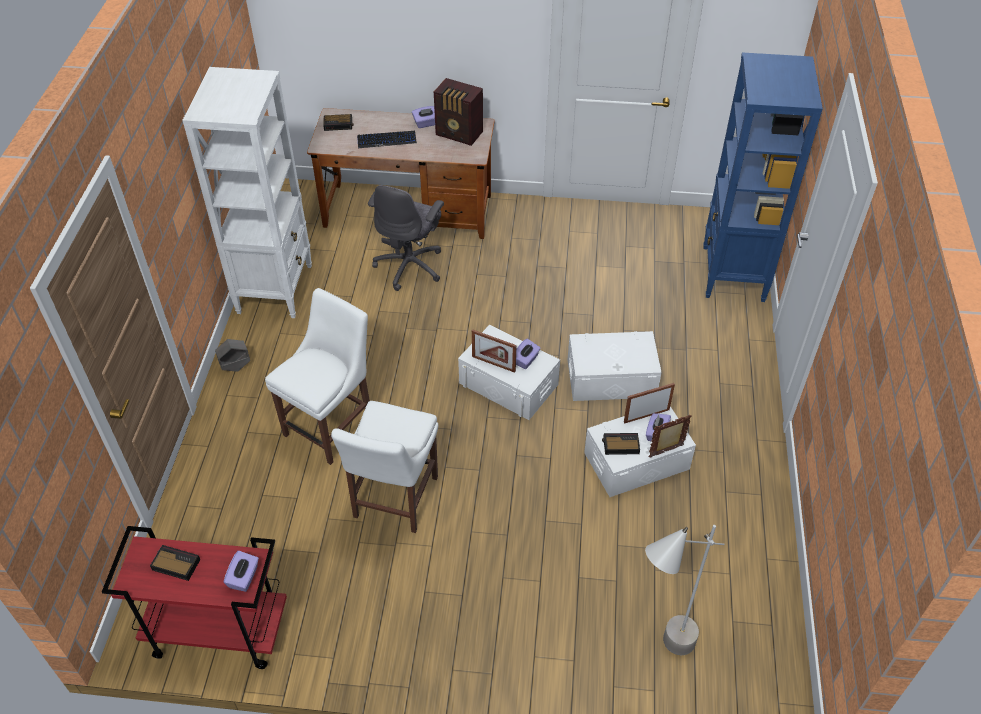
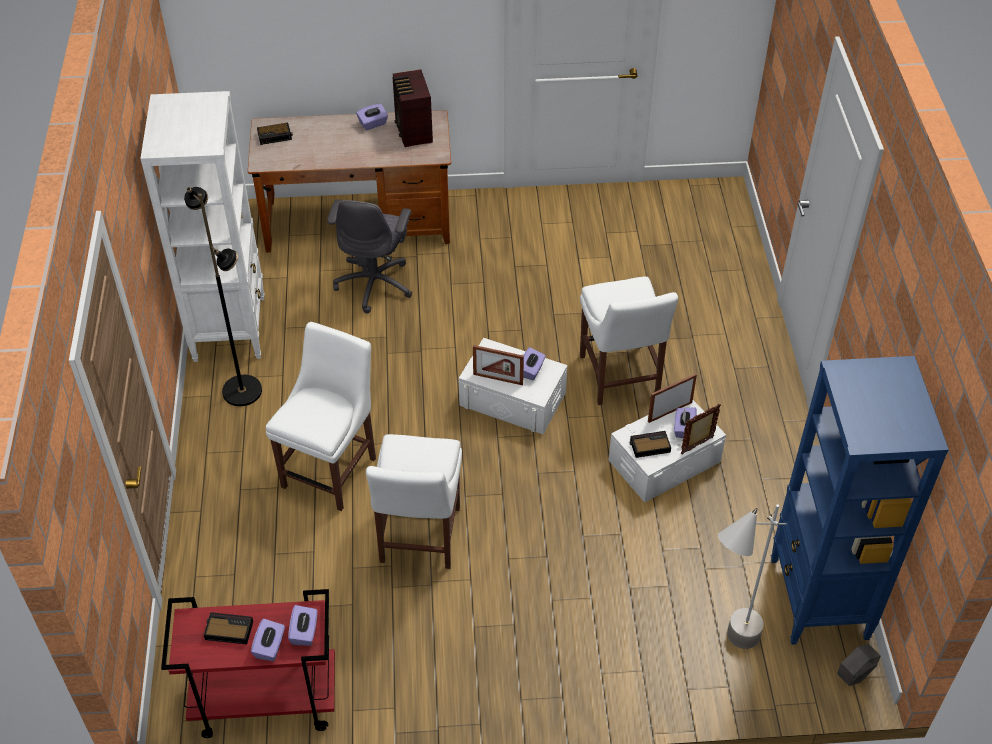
camera: 10 degrees left, 0 degrees up
grey planter [215,339,250,372] -> grey planter moved to [837,644,881,686]
keyboard [357,131,417,148] -> none
radio [434,78,483,146] -> radio turned 60 degrees clockwise [393,69,433,147]
white storage box [567,331,662,401] -> white chair [580,277,678,405]
blue bookcase [703,52,823,302] -> blue bookcase moved to [771,356,949,645]
none -> black floor lamp [184,187,262,406]
none -> purple tissue box [251,618,285,661]

